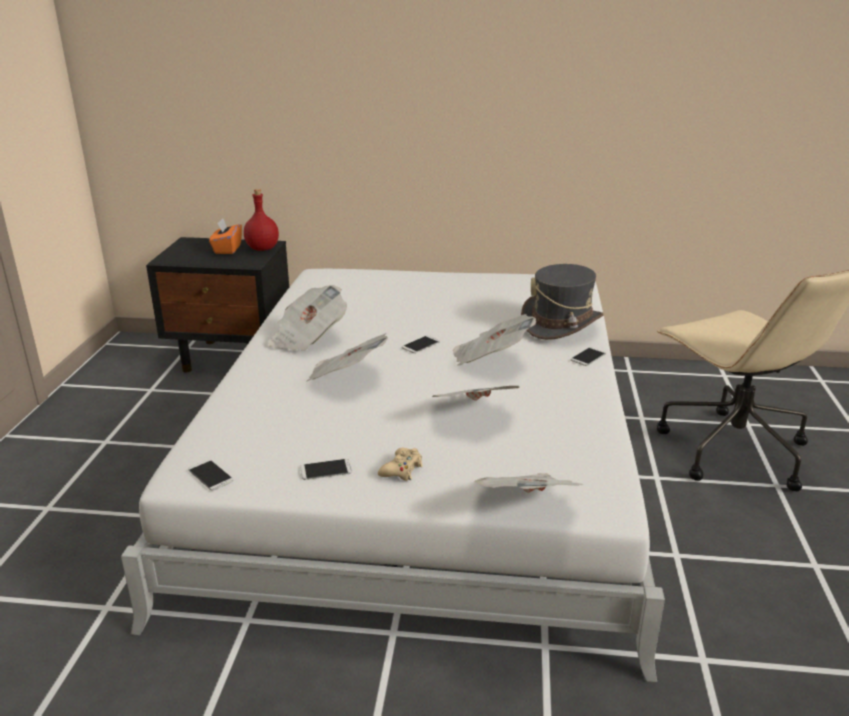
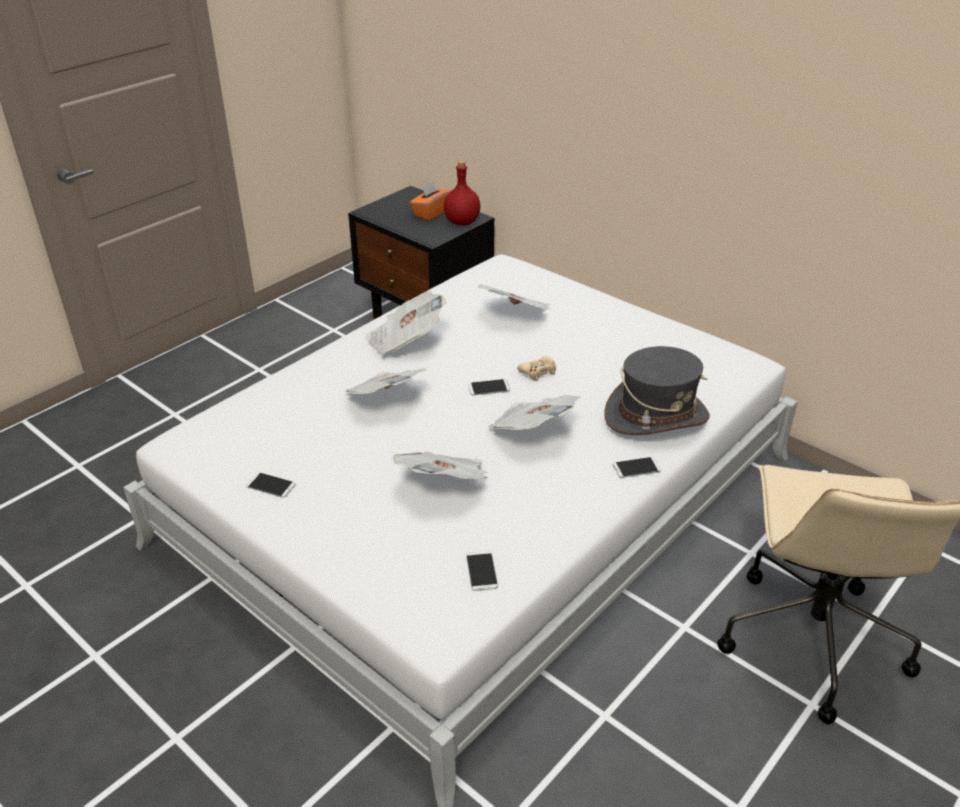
camera: 35 degrees right, 10 degrees up
phone [188,460,233,490] -> phone moved to [466,551,498,591]
beige game controller [378,448,423,481] -> beige game controller moved to [517,356,556,381]
newspaper [475,473,585,493] -> newspaper moved to [478,285,550,310]

